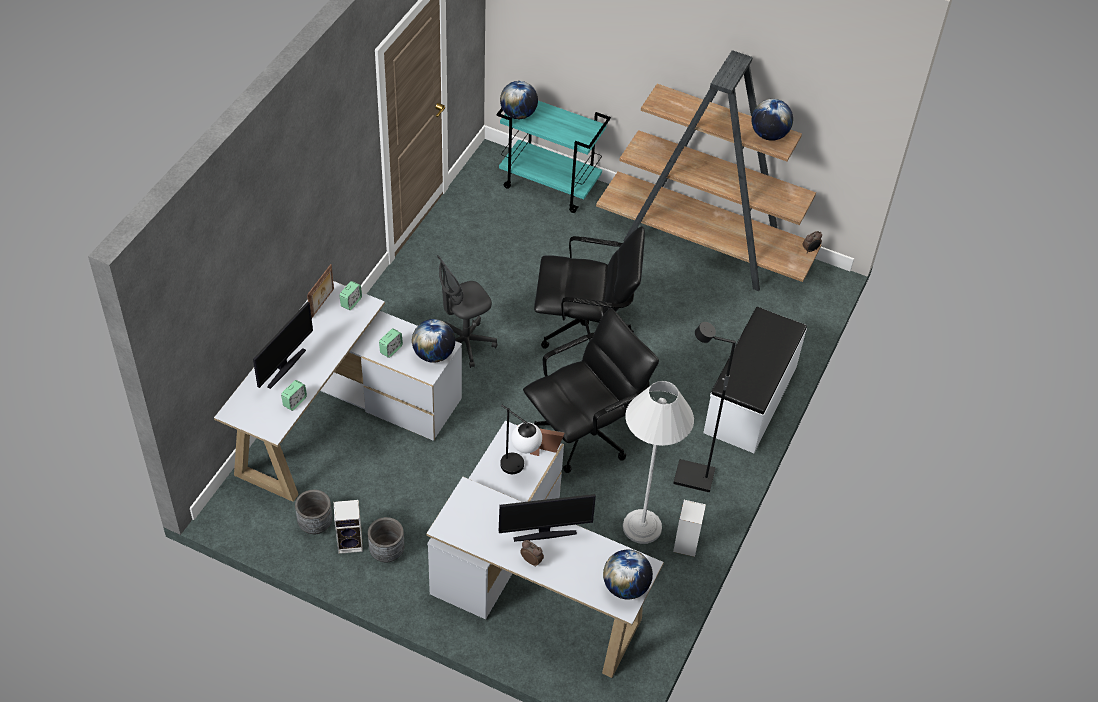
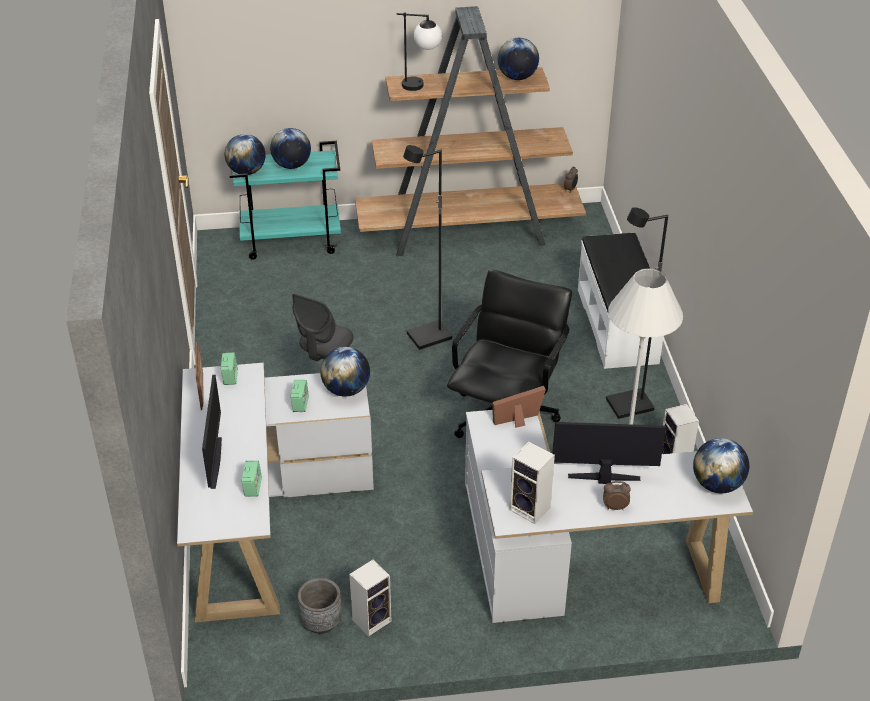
camera: 30 degrees left, 10 degrees down
grey planter [368,517,404,563] -> none
monitor [499,494,596,542] -> monitor turned 135 degrees counterclockwise [552,422,666,484]
table lamp [500,405,542,474] -> table lamp moved to [397,12,442,91]
black office chair [534,226,645,349] -> black floor lamp [403,145,452,350]
none -> globe [270,128,311,169]
none -> speaker [510,442,555,524]

